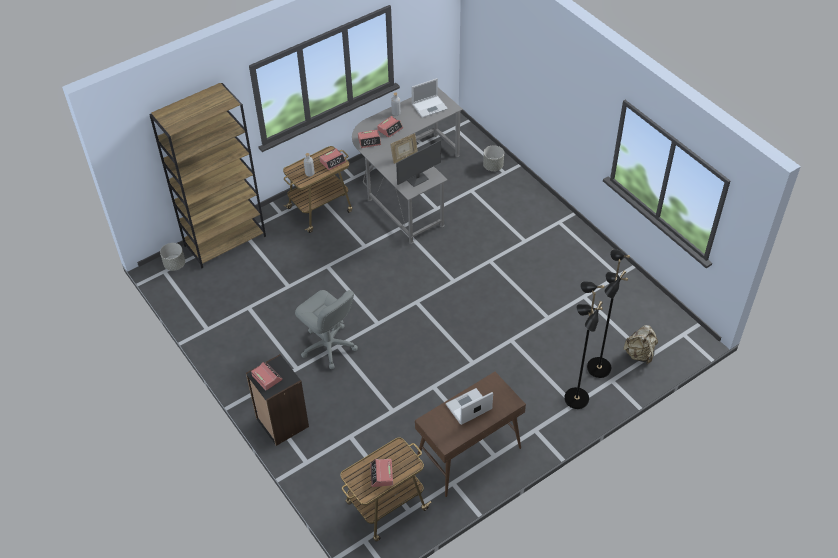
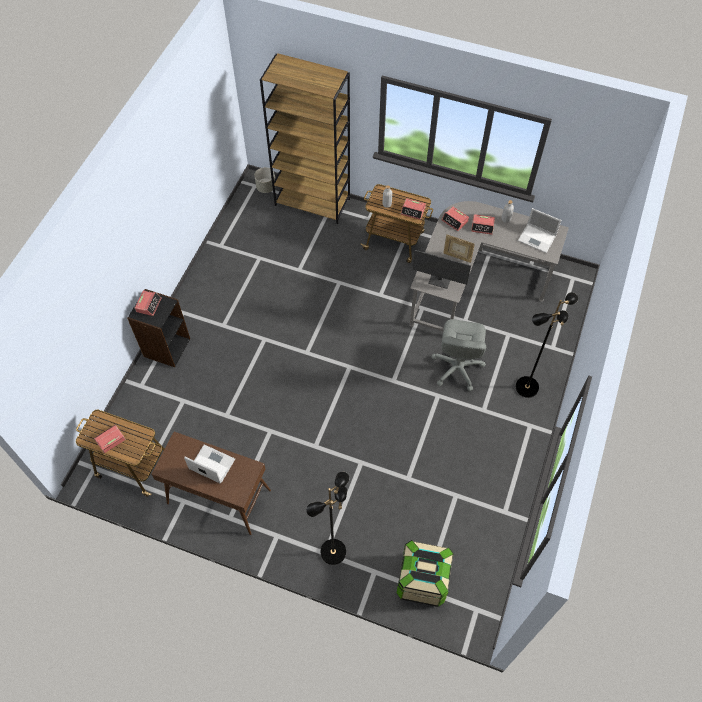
camera: 55 degrees right, 10 degrees up
grey office chair [295,290,358,369] -> grey office chair moved to [431,319,486,391]
grey planter [483,145,504,171] -> none
black floor lamp [587,249,630,378] -> black floor lamp moved to [516,292,578,398]
beige backpack [624,325,658,364] -> storage box [397,540,454,607]

